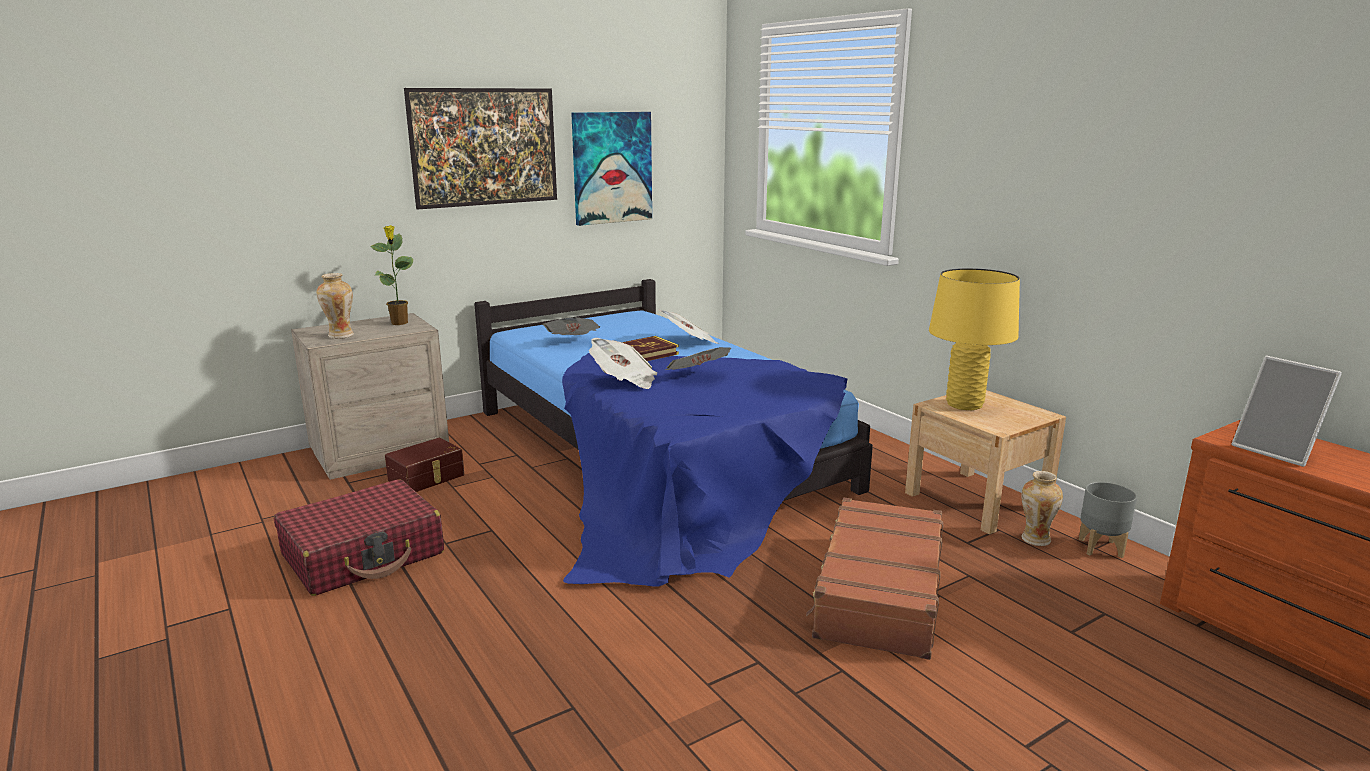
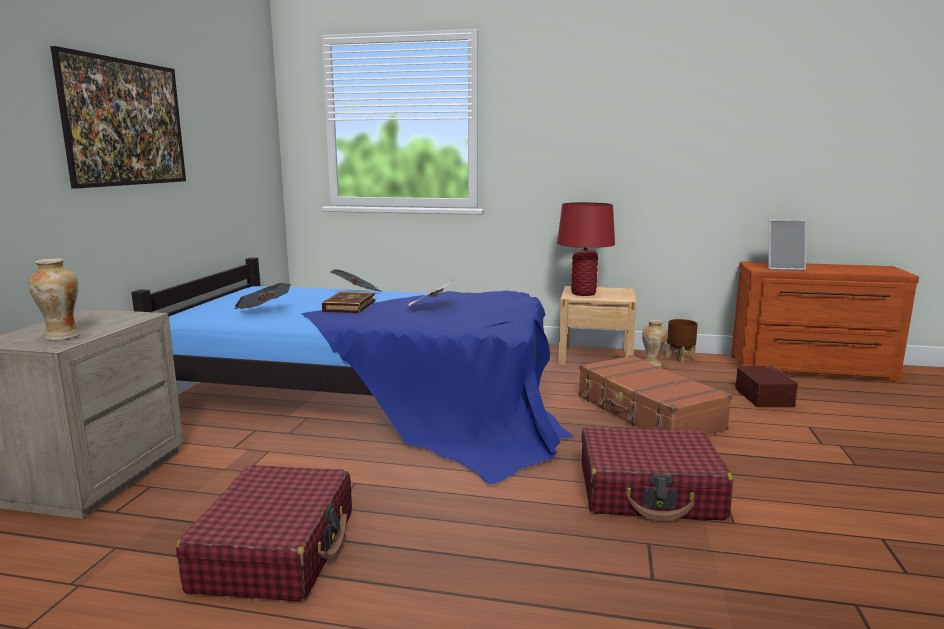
camera: 45 degrees left, 5 degrees down
potted plant [371,225,414,325] -> none
brown storage box [385,438,464,492] -> brown storage box moved to [735,366,798,407]
picture [571,112,652,226] -> none
newspaper [589,338,657,389] -> none
yellow table lamp [929,268,1020,410] -> red table lamp [557,202,615,296]
grey planter [1079,482,1137,558] -> brown planter [666,319,698,364]
none -> red suitcase [582,427,733,522]

